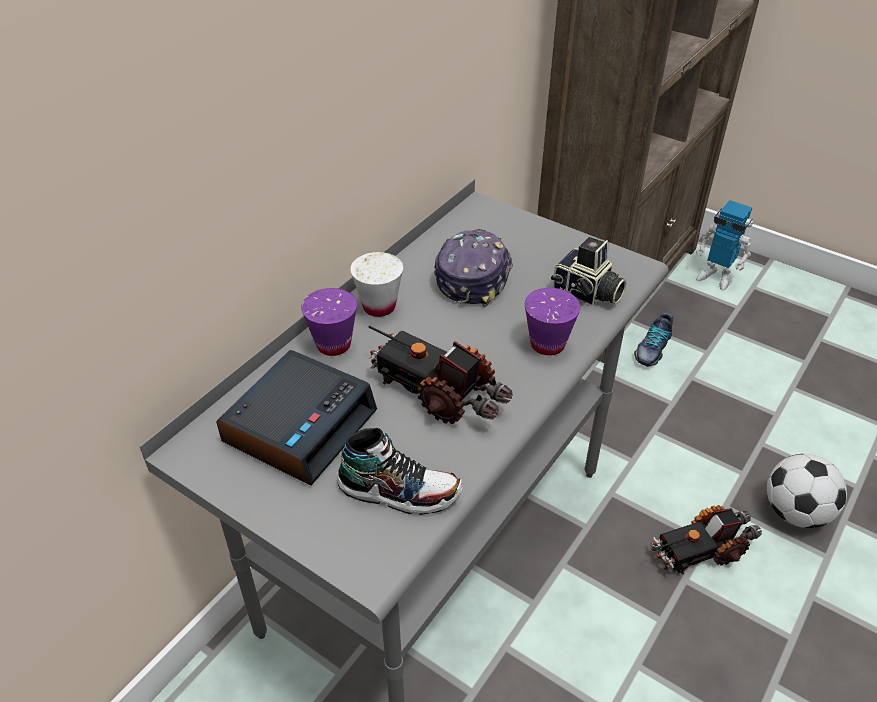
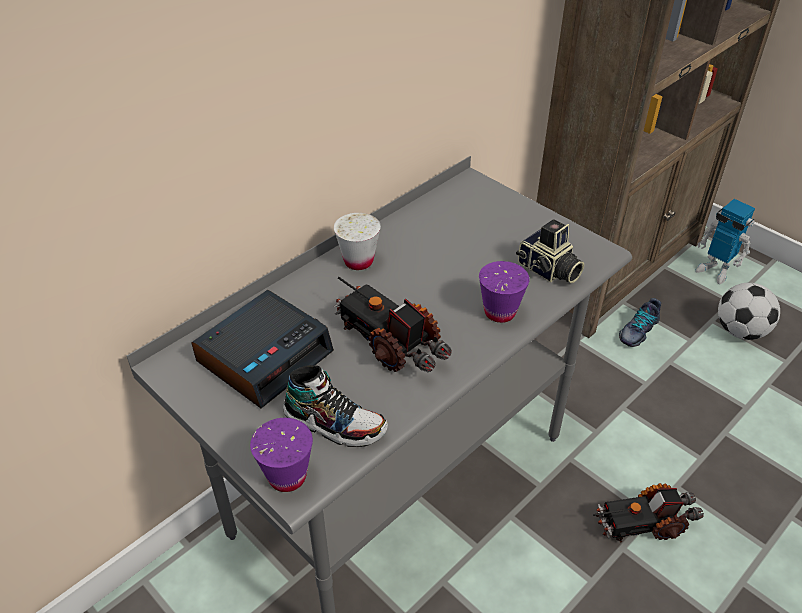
camera: 10 degrees right, 0 degrees up
purple cup [301,288,357,356] -> purple cup moved to [250,418,313,492]
cap [434,229,513,307] -> none
football [767,454,847,528] -> football moved to [718,283,780,340]

